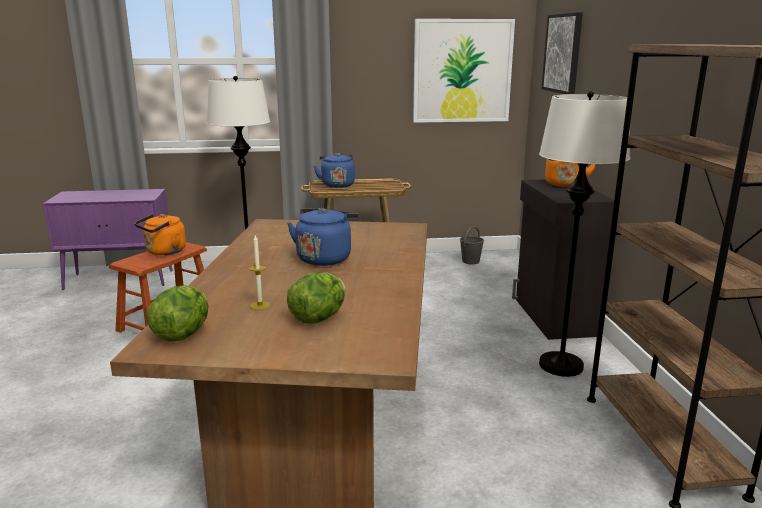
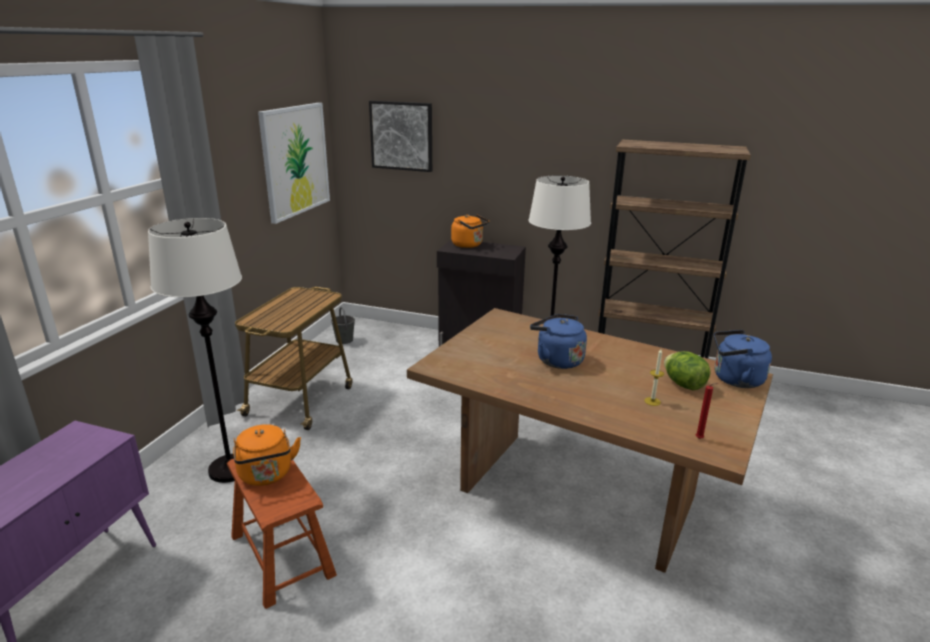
camera: 65 degrees left, 5 degrees up
lettuce [146,285,208,342] -> red candle [696,383,718,439]
blue kettle [314,153,355,188] -> blue kettle moved to [714,330,772,388]

